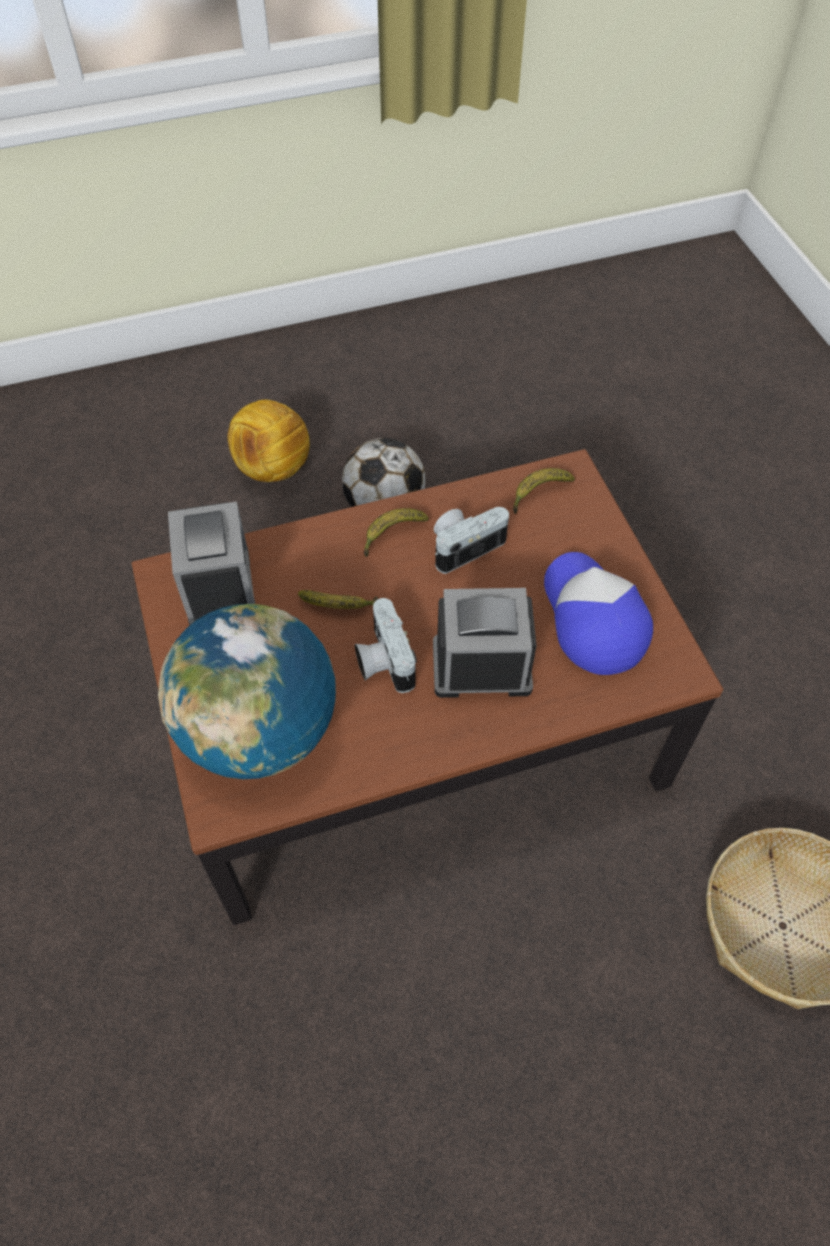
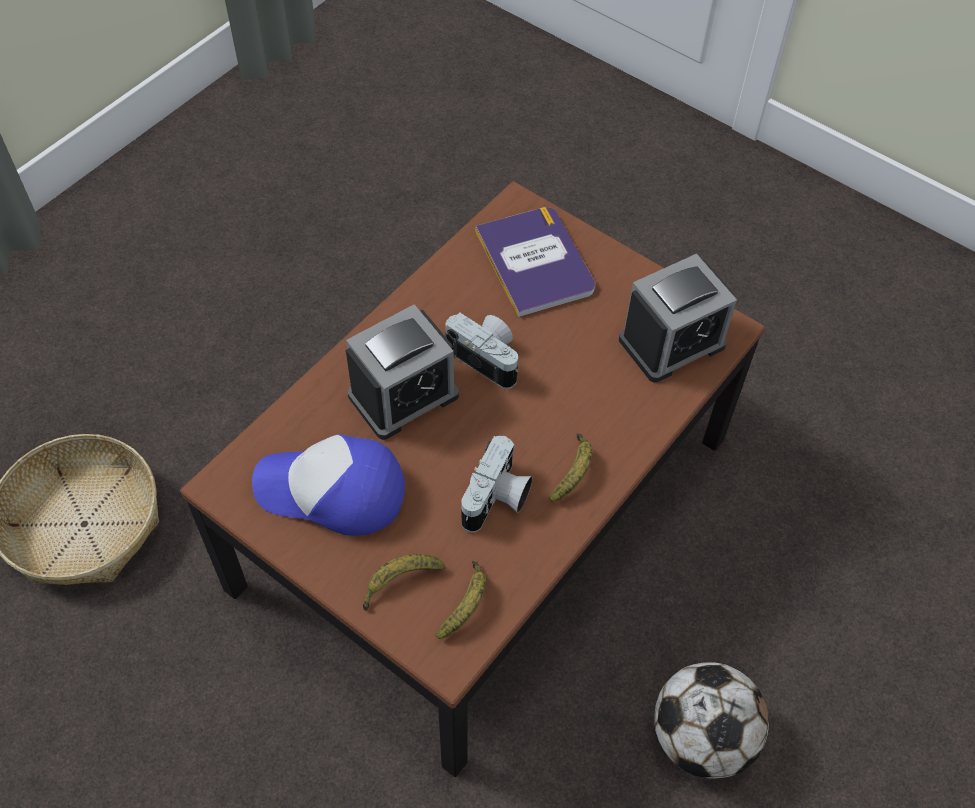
camera: 145 degrees right, 0 degrees up
globe [158,604,336,779] -> book [475,207,595,317]
alarm clock [168,502,255,625] -> alarm clock turned 75 degrees counterclockwise [619,254,737,382]
football [227,400,310,482] -> none
banana [298,590,378,609] -> banana moved to [363,554,445,610]
cap [544,552,653,675] -> cap turned 150 degrees clockwise [252,434,405,536]

